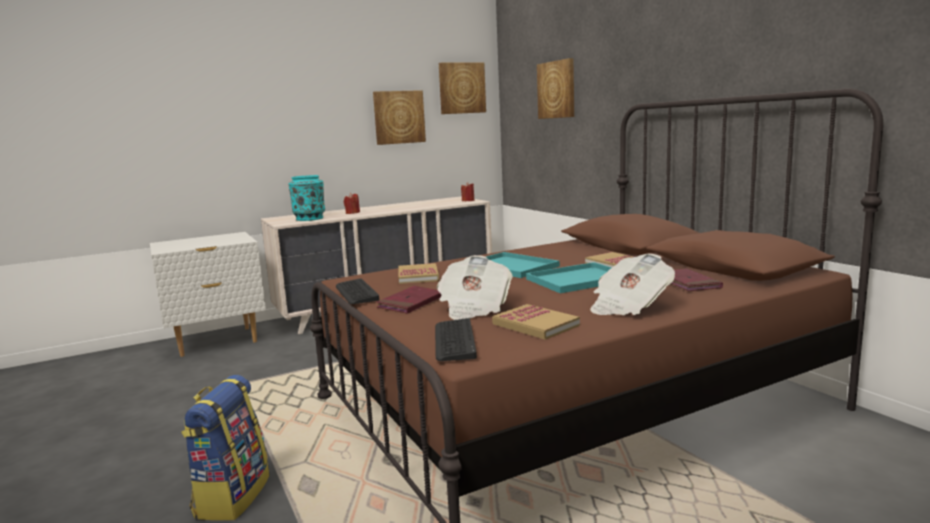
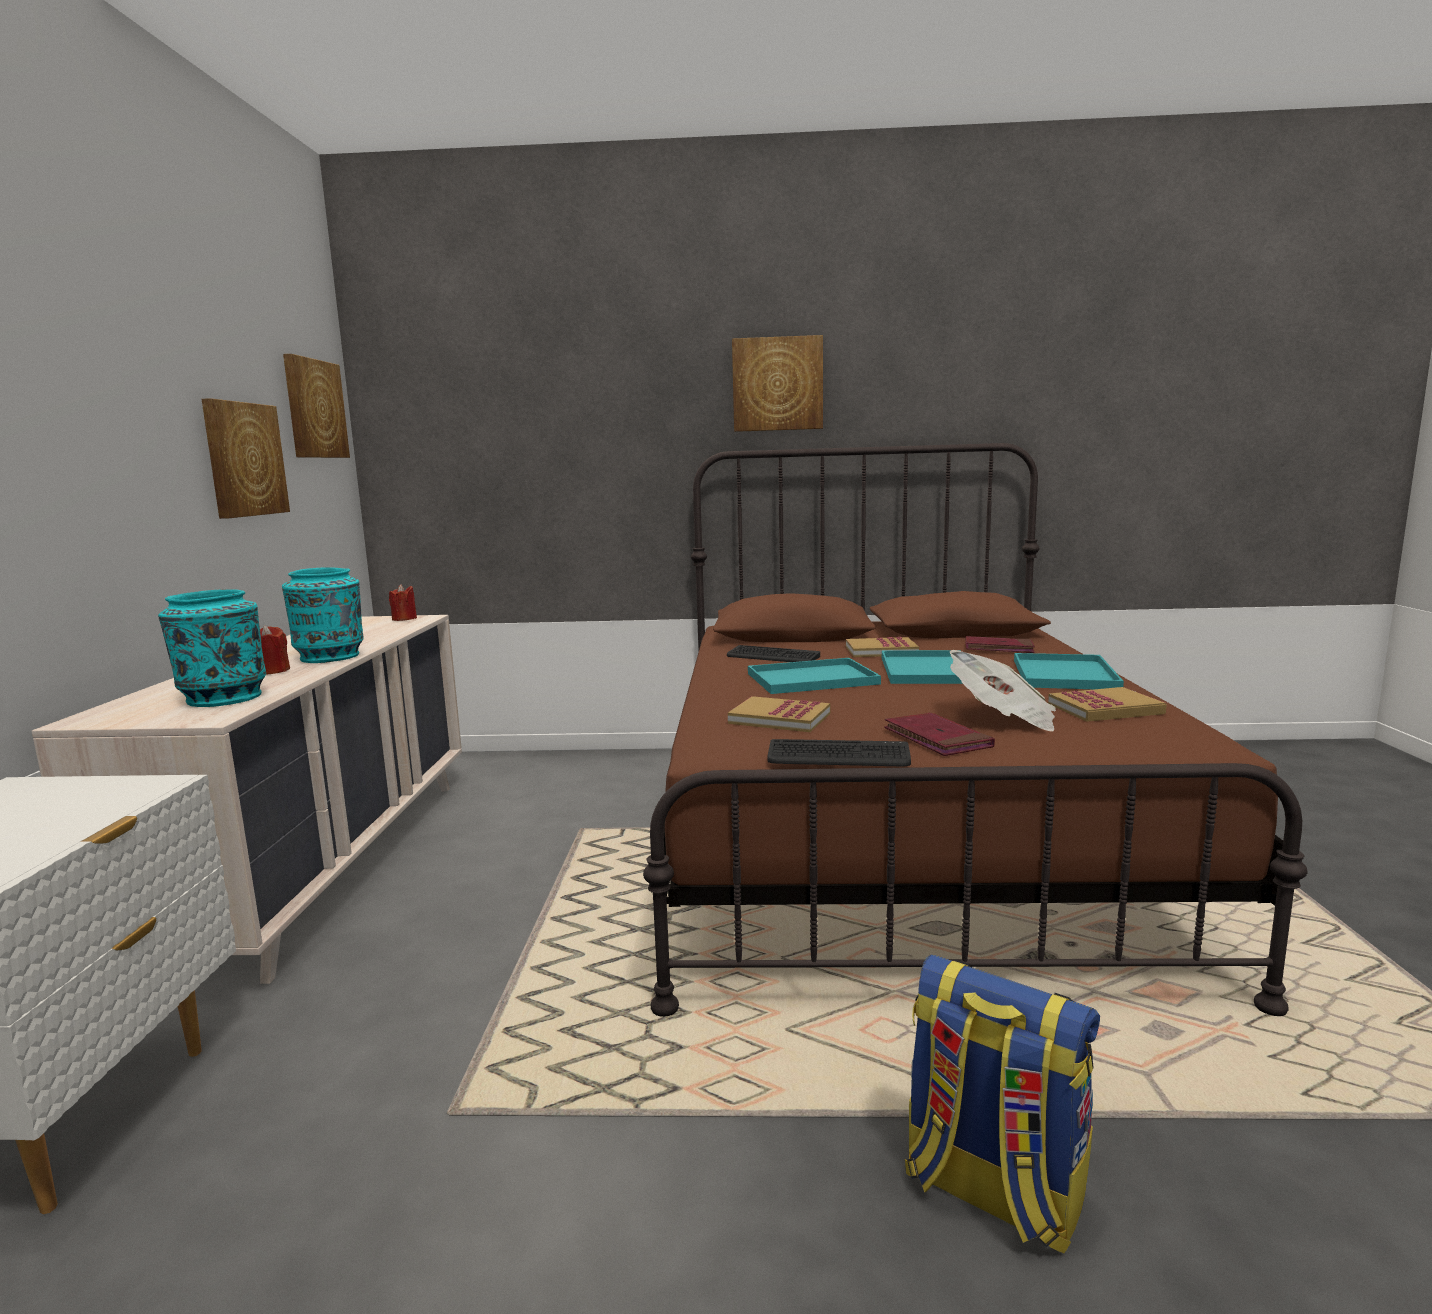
camera: 60 degrees left, 0 degrees up
keyboard [435,318,477,361] -> keyboard moved to [727,645,820,662]
picture [537,58,574,119] -> picture moved to [732,335,823,432]
newspaper [590,253,675,315] -> turquoise tray [1014,653,1124,689]
none -> turquoise vase [282,567,364,663]

